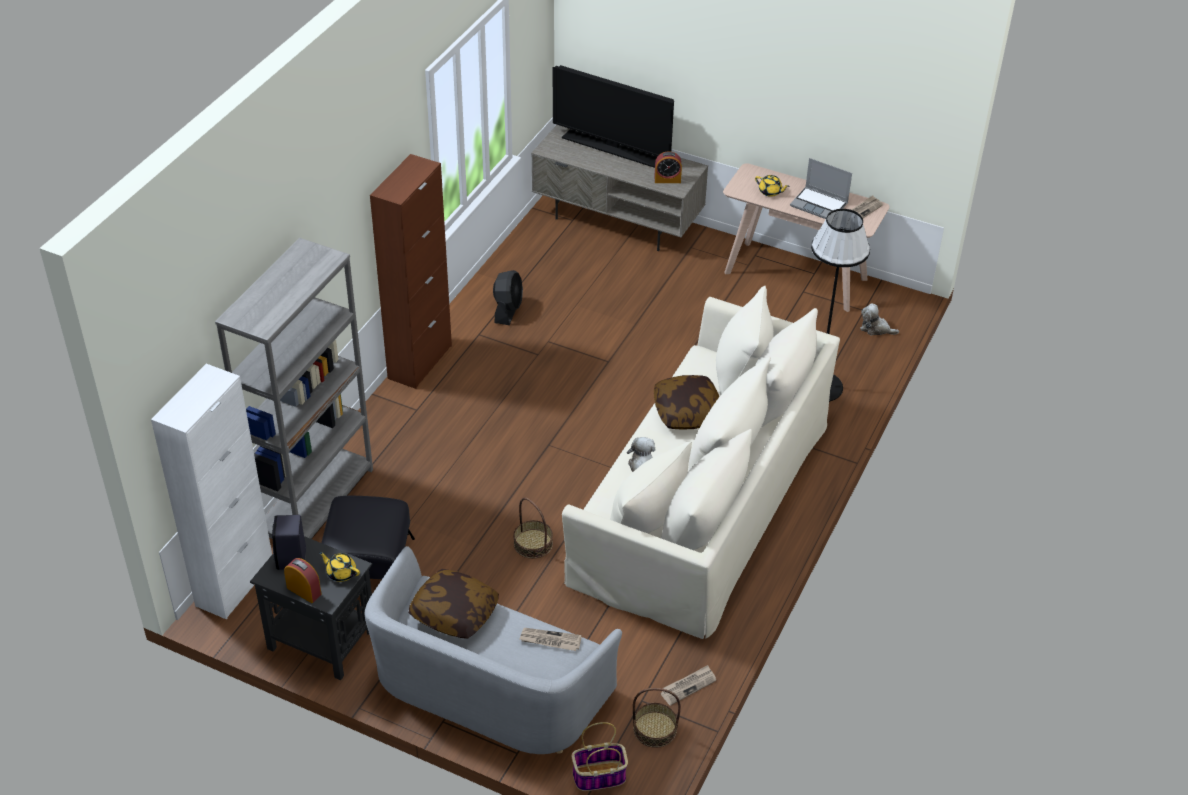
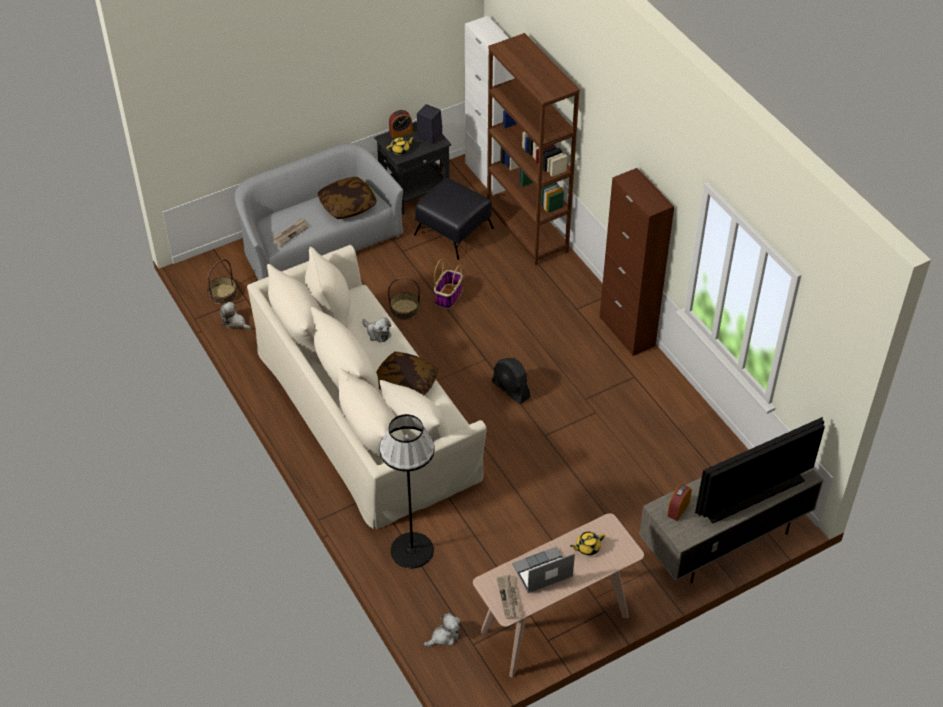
camera: 125 degrees right, 5 degrees up
grey bookcase [215,238,373,539] -> brown bookcase [487,33,580,265]
black fan [493,270,523,325] -> black fan moved to [492,358,530,404]
basket [572,722,628,791] -> basket moved to [434,259,463,309]
newspaper [660,665,716,706] -> plush toy [219,302,251,330]

